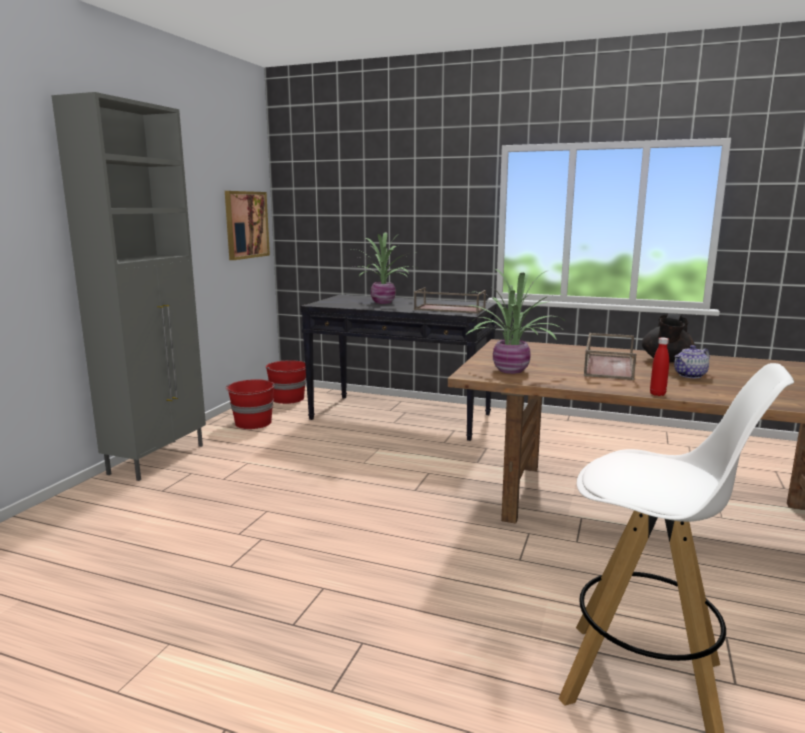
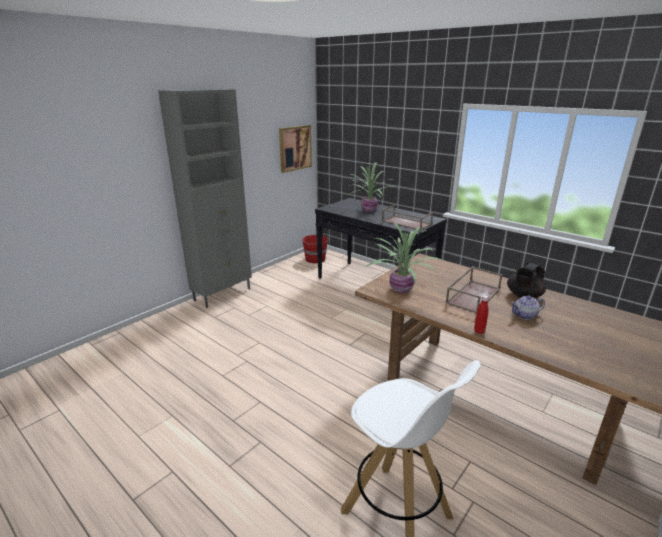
camera: 20 degrees right, 10 degrees up
red bucket [226,379,275,429] -> none

